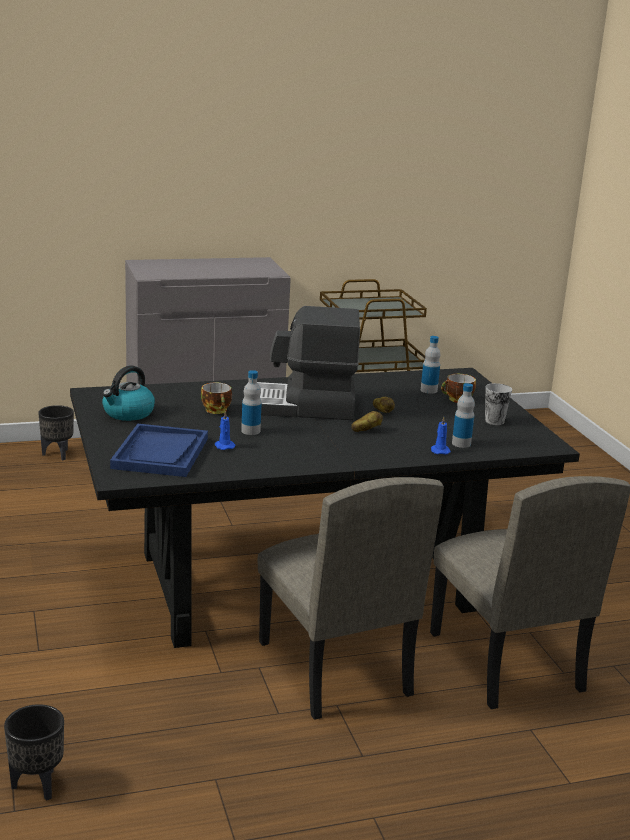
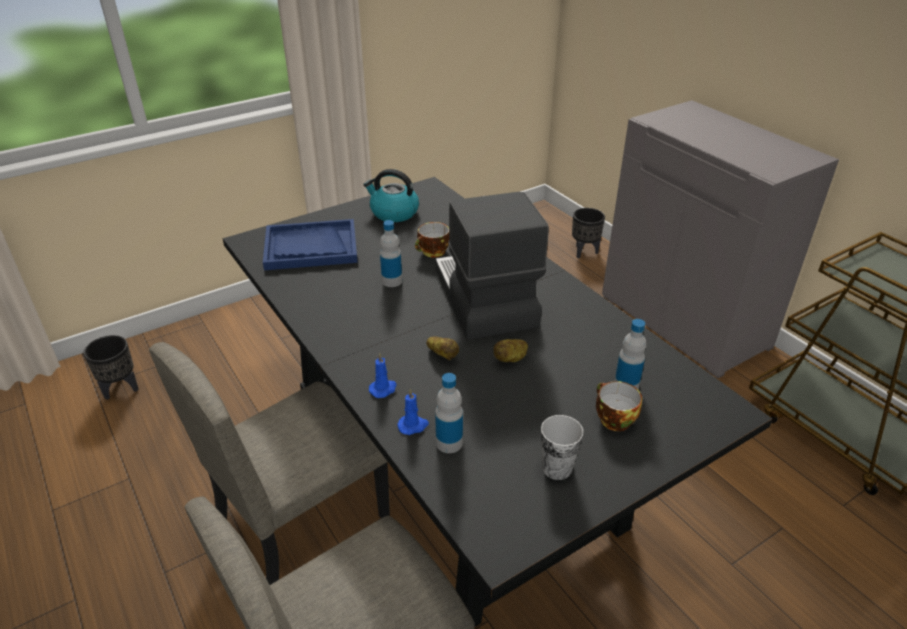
camera: 75 degrees right, 15 degrees up
blue candle [215,410,236,450] -> blue candle moved to [369,353,397,398]

